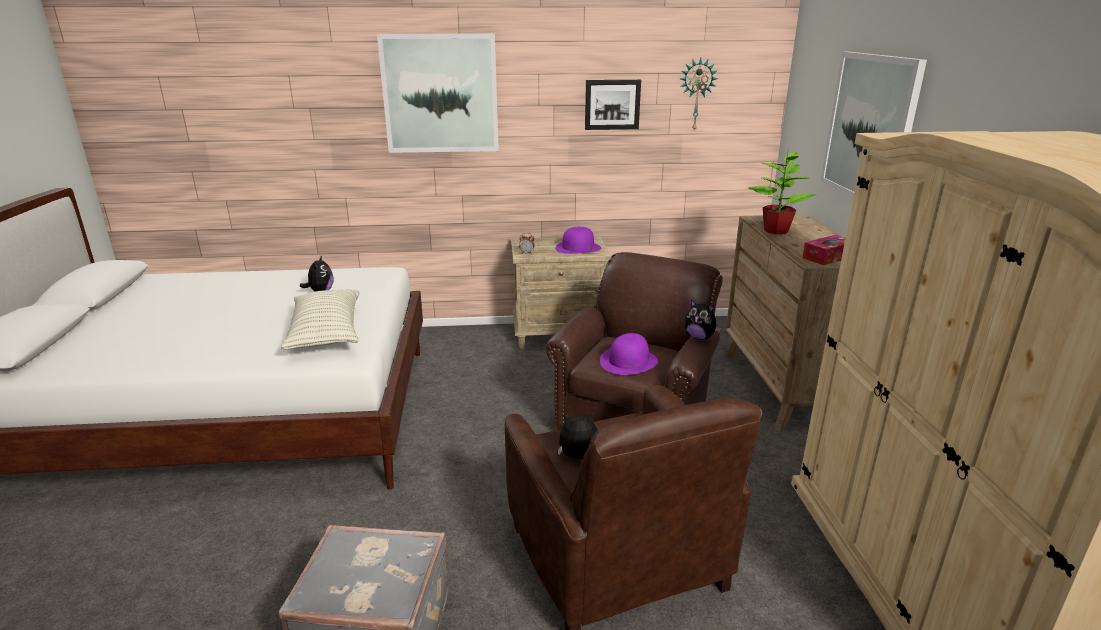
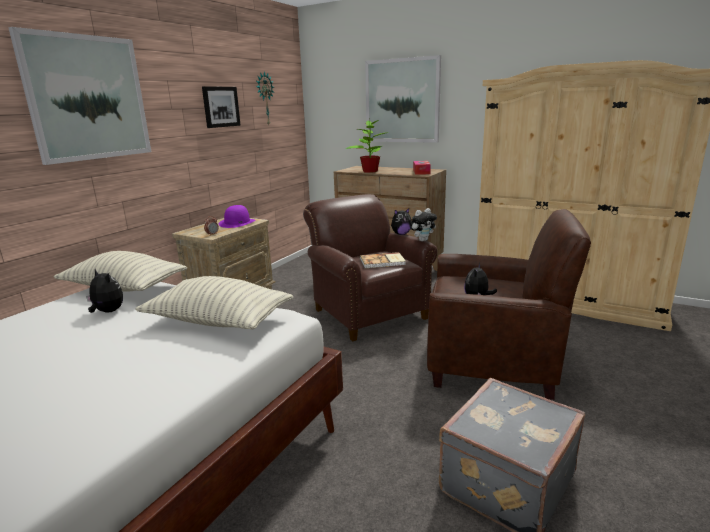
camera: 55 degrees left, 5 degrees down
purple hat [600,333,658,375] -> book [360,252,406,268]
none -> pillow [53,251,187,292]
none -> plush toy [410,208,437,241]

